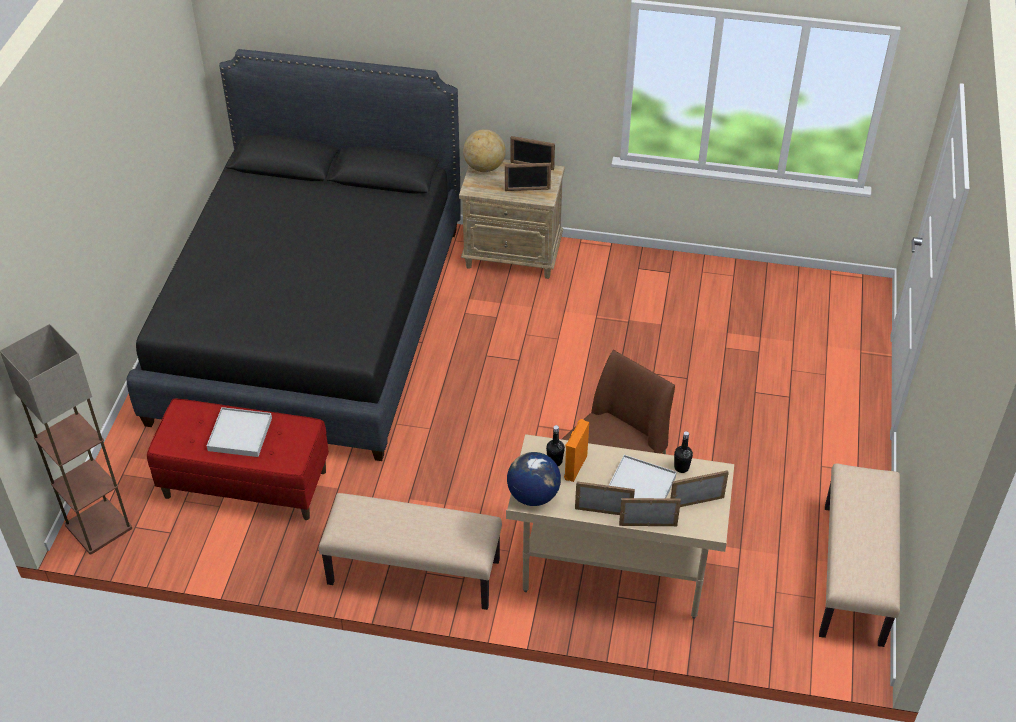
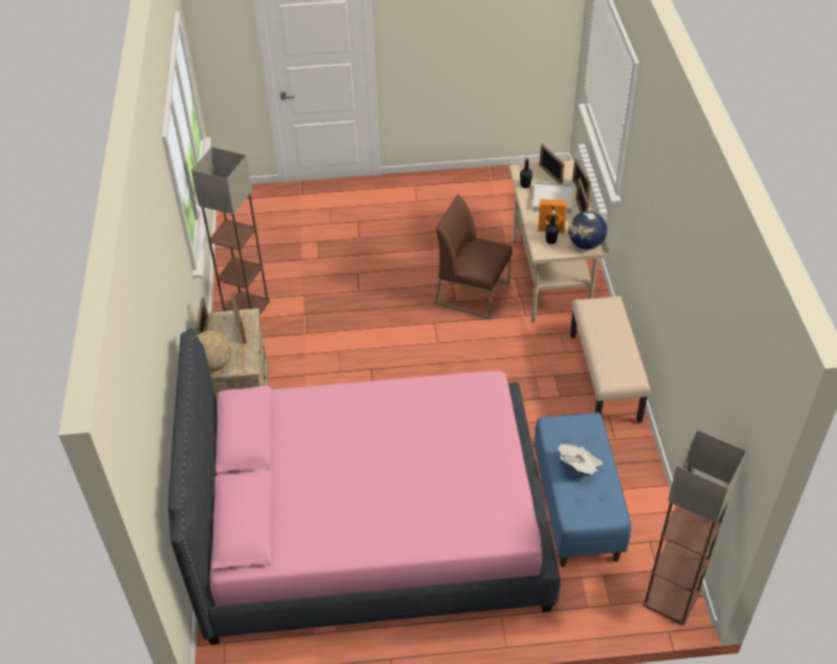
camera: 105 degrees left, 0 degrees up
black bed [127,49,461,461] -> pink bed [168,329,561,645]
red bench [147,399,329,520] -> blue bench [534,413,631,567]
white tray [207,407,272,457] -> newspaper [558,444,603,475]
beige bench [819,463,900,647] -> none
none -> floor lamp [191,147,270,316]

